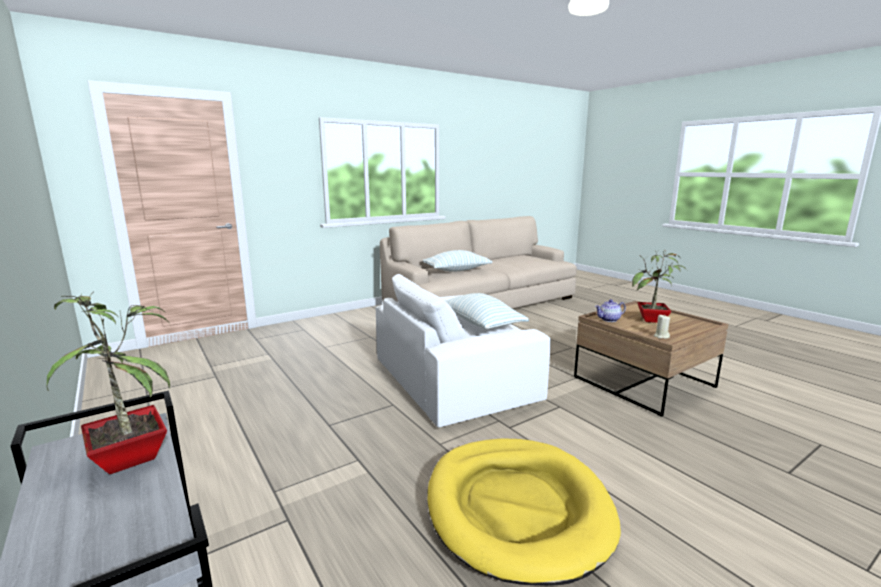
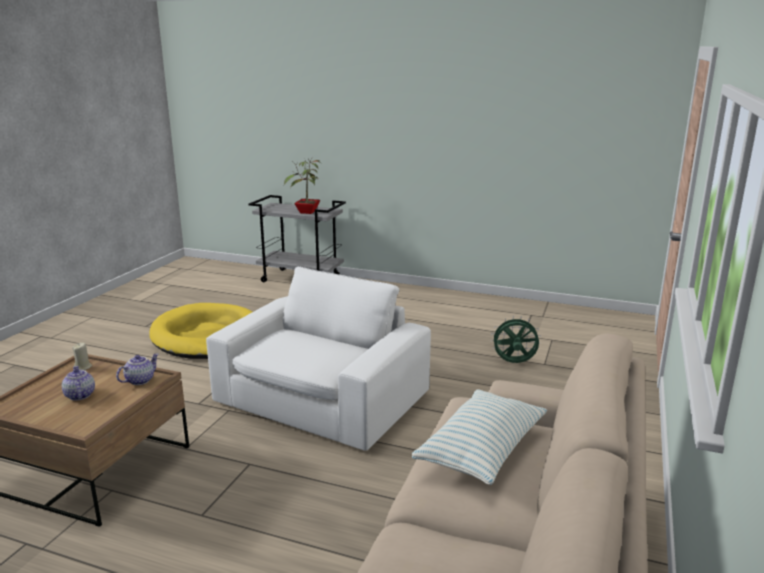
camera: 145 degrees right, 5 degrees up
pillow [445,293,529,329] -> none
potted plant [632,250,687,323] -> teapot [62,366,95,401]
none -> green fan [491,316,541,363]

